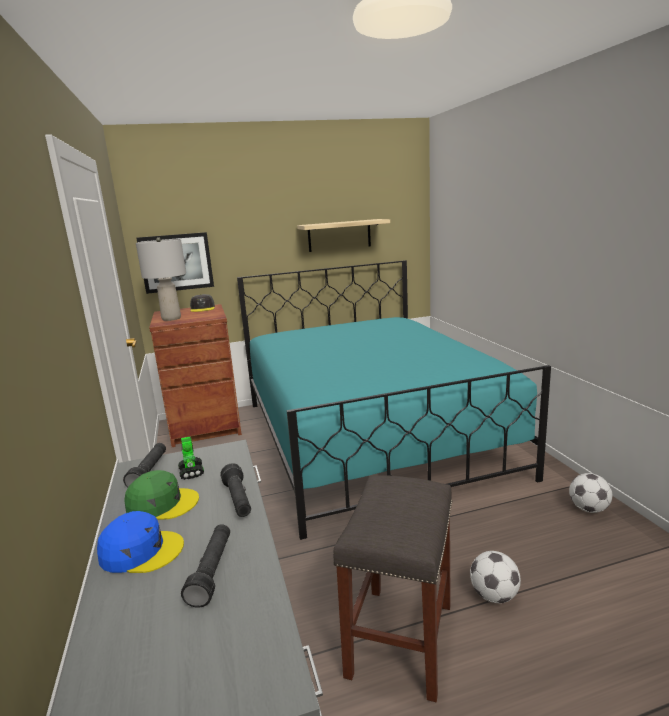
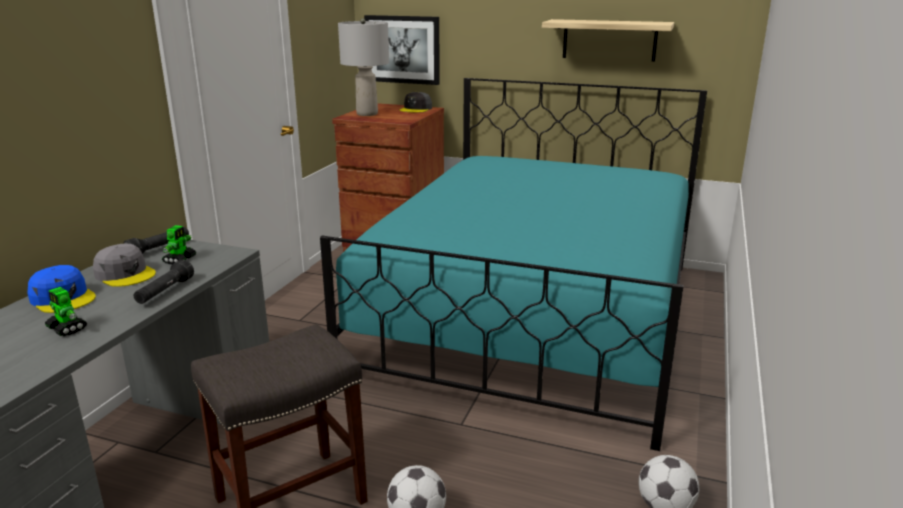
camera: 35 degrees right, 5 degrees up
green cap [125,470,199,520] -> grey cap [93,244,156,287]
black flashlight [181,524,230,608] -> toy robot [45,287,87,336]

